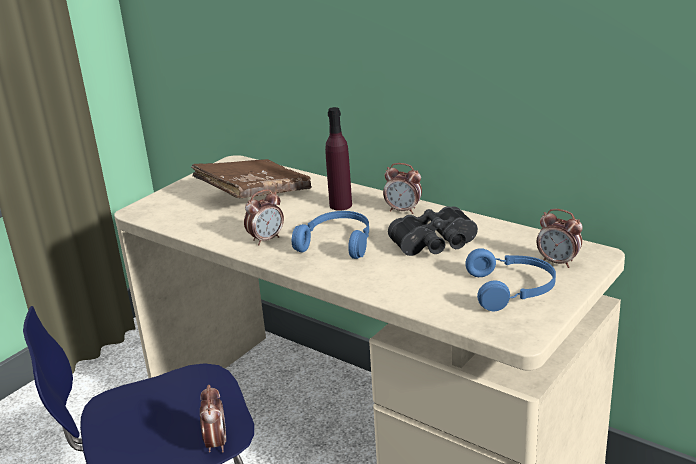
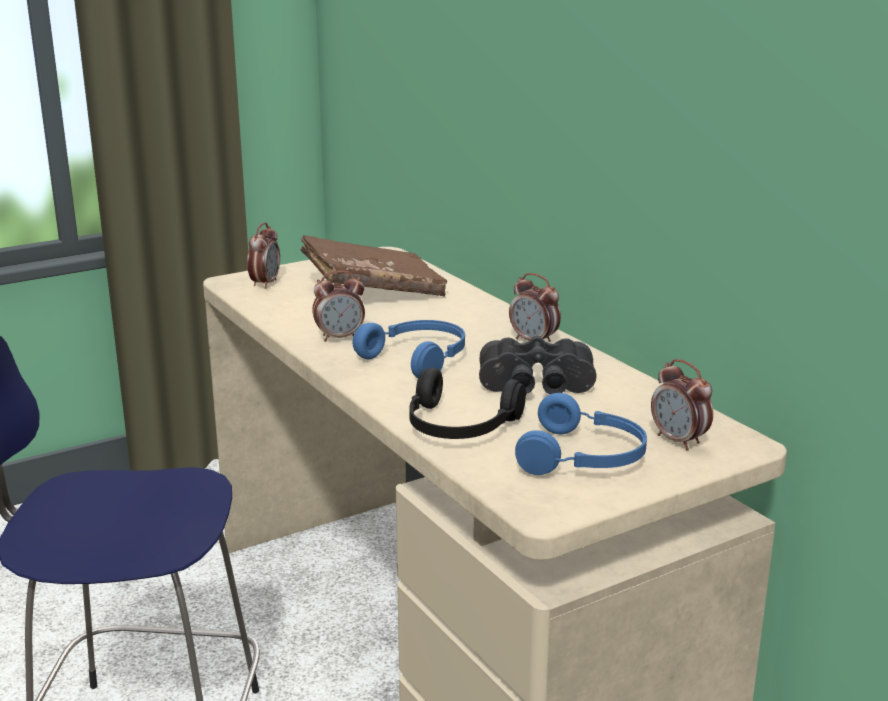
camera: 20 degrees right, 5 degrees down
alarm clock [200,385,226,452] -> alarm clock moved to [247,222,280,289]
purple bottle [325,107,352,211] -> none
none -> black headphones [409,368,526,439]

